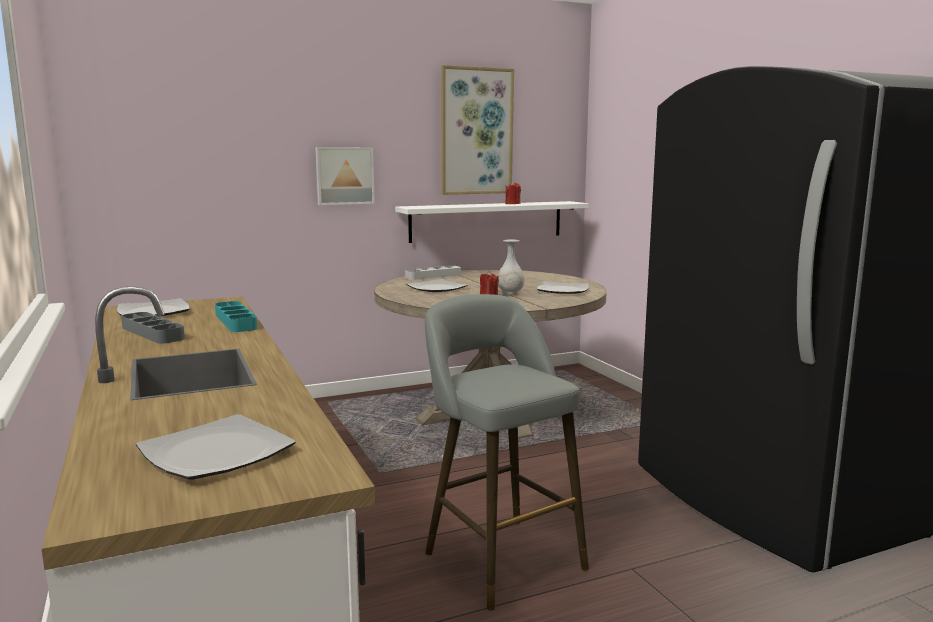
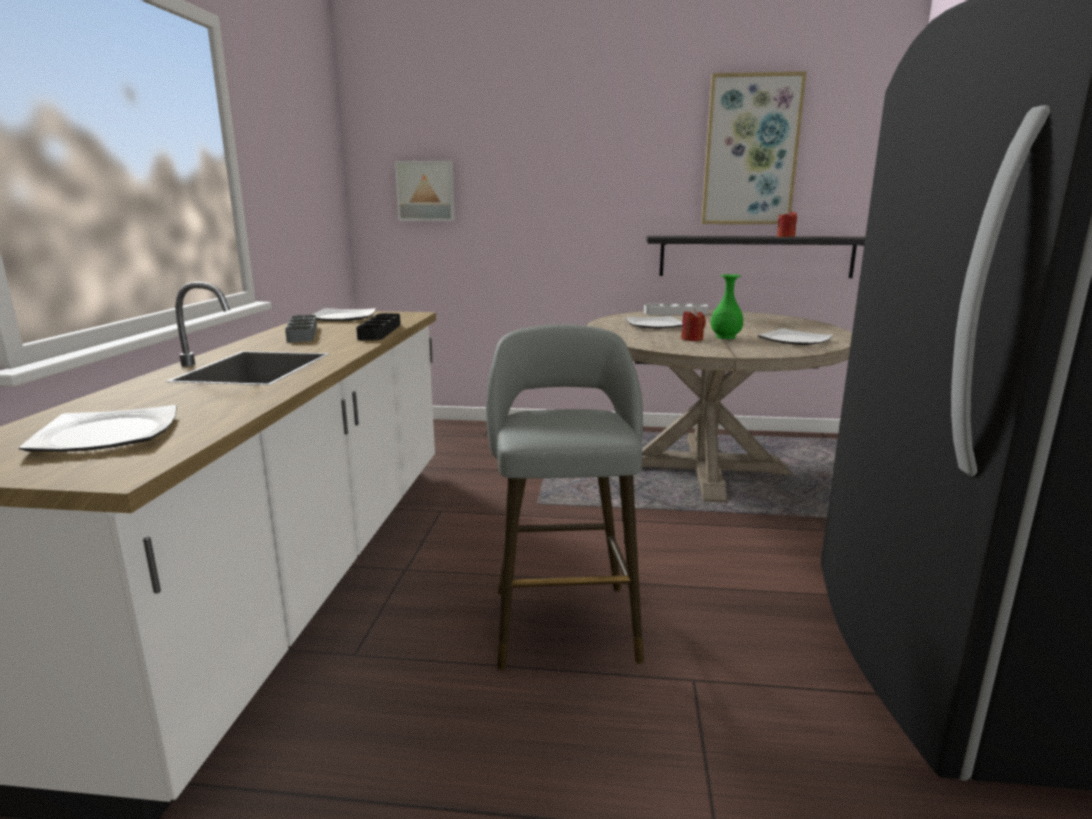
camera: 30 degrees right, 5 degrees up
turquoise tray [215,301,257,332] -> black tray [356,313,401,340]
picture [315,147,375,205] -> picture moved to [395,161,455,221]
white shelf [395,201,589,243] -> black shelf [646,236,865,278]
white vase [498,240,524,295] -> green vase [711,274,743,339]

